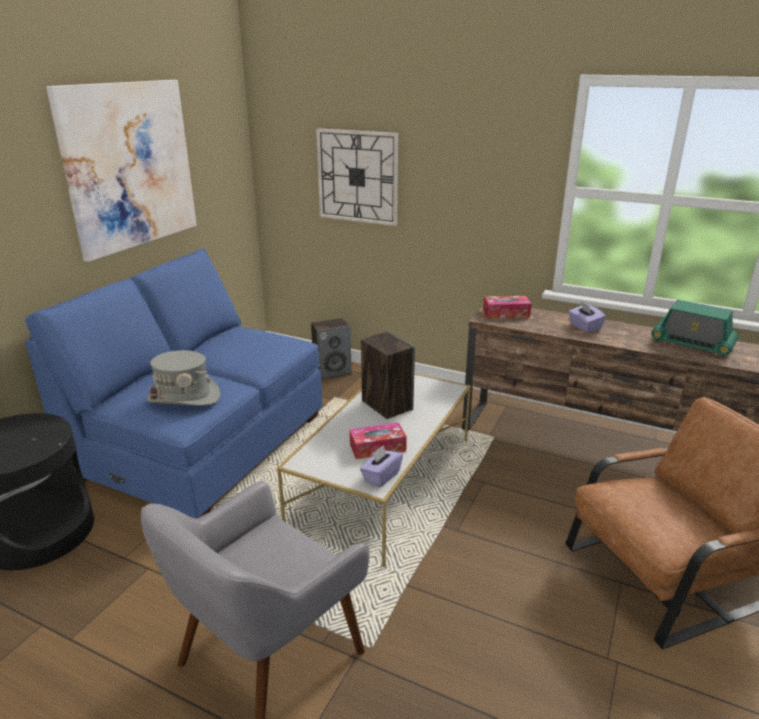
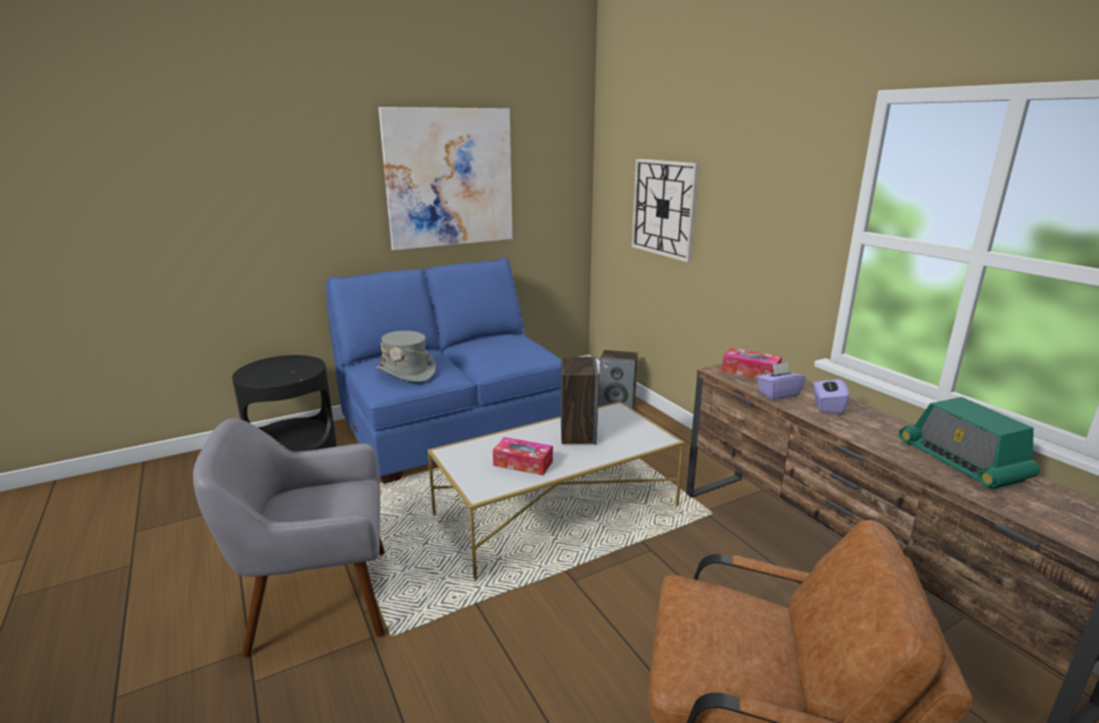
camera: 35 degrees right, 5 degrees down
purple tissue box [360,445,403,487] -> purple tissue box moved to [757,362,806,399]

